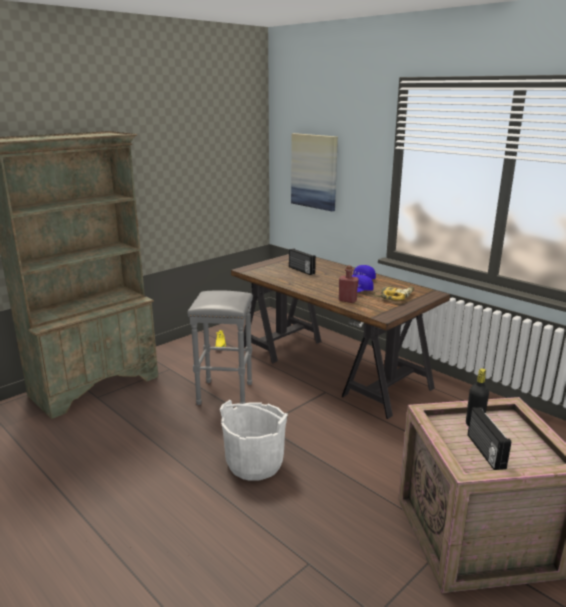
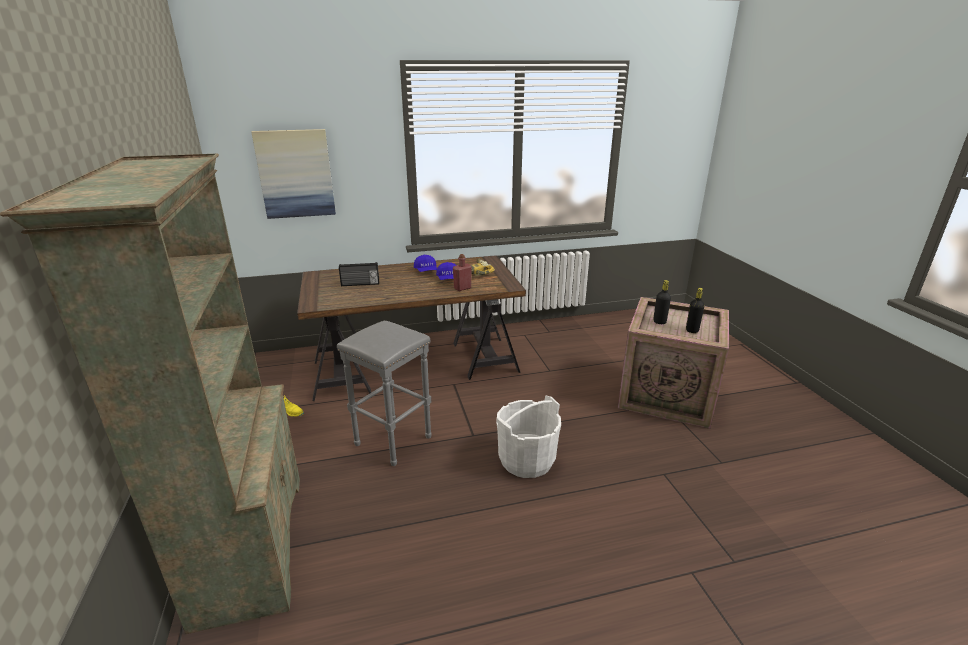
camera: 60 degrees left, 5 degrees up
radio [468,407,511,470] -> black bottle [686,288,704,333]

